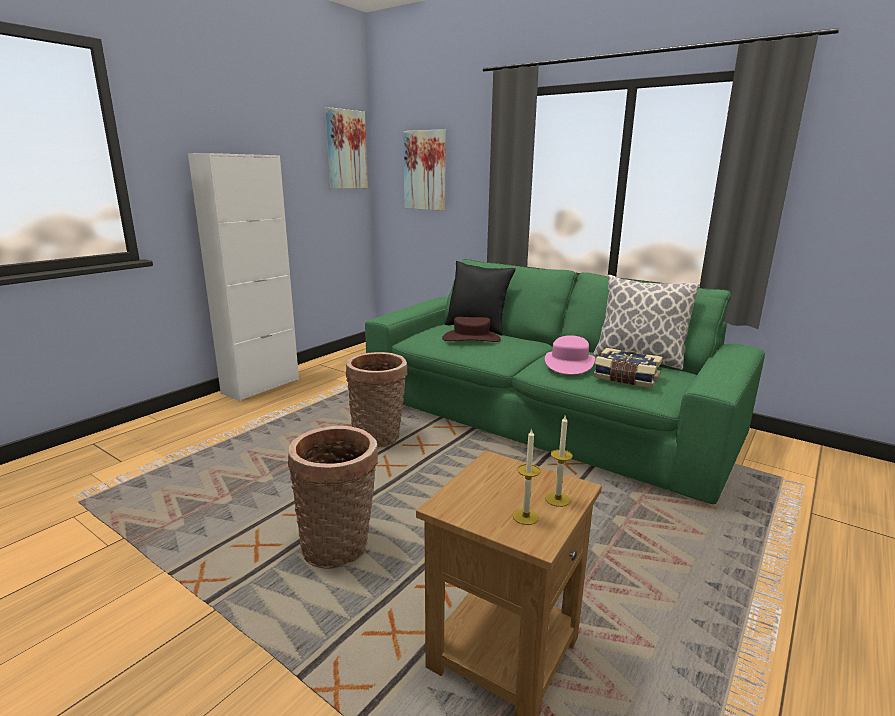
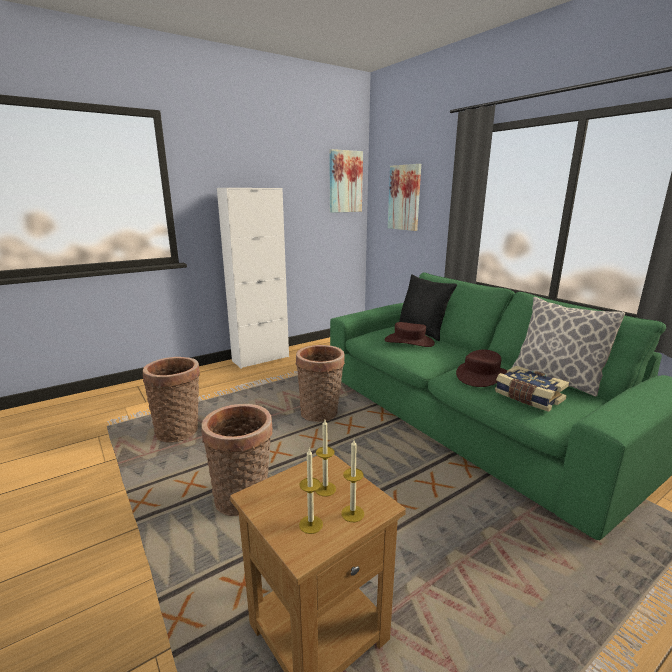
camera: 20 degrees right, 0 degrees up
pink hat [545,335,595,375] -> brown hat [456,350,507,387]
none -> basket [143,357,200,443]
none -> candle [315,420,336,496]

